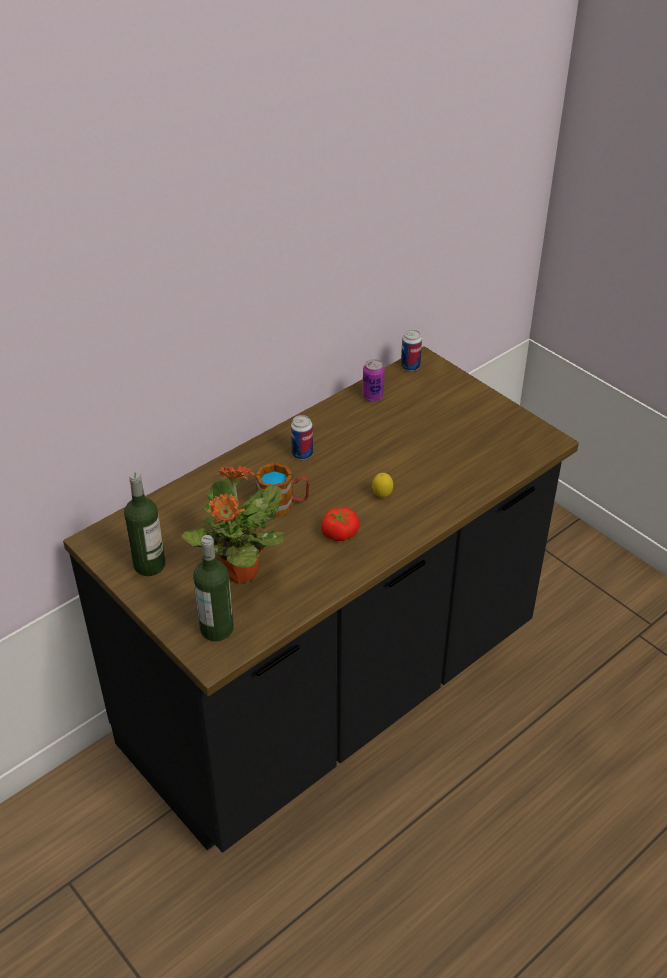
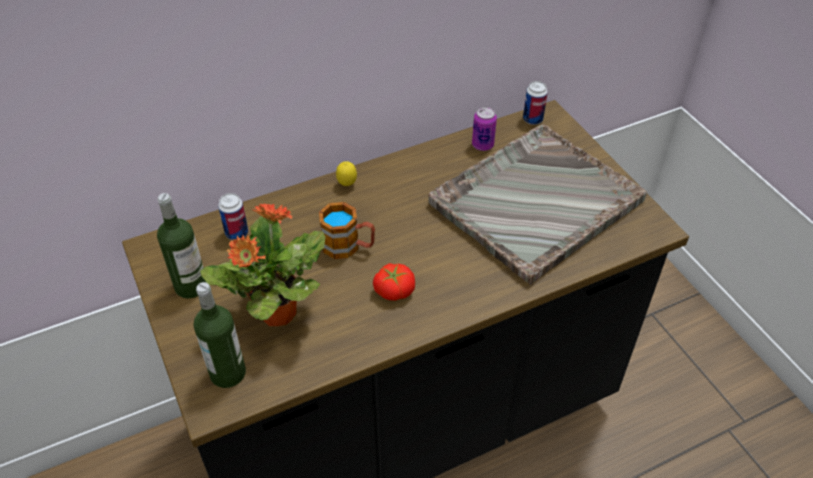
camera: 15 degrees right, 5 degrees up
can [291,415,313,460] -> can moved to [218,193,248,240]
lemon [372,473,393,498] -> lemon moved to [336,161,357,186]
none -> grey tray [429,124,647,285]

